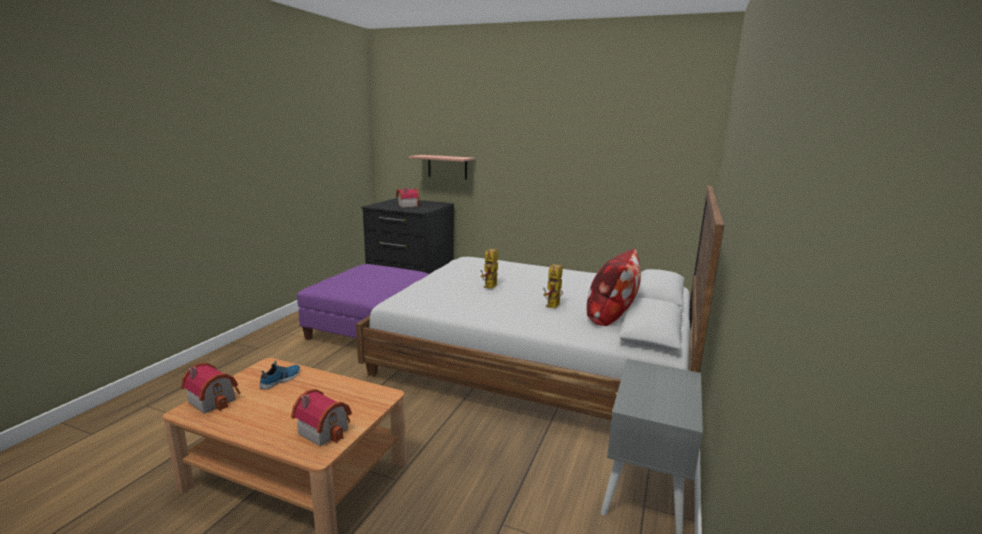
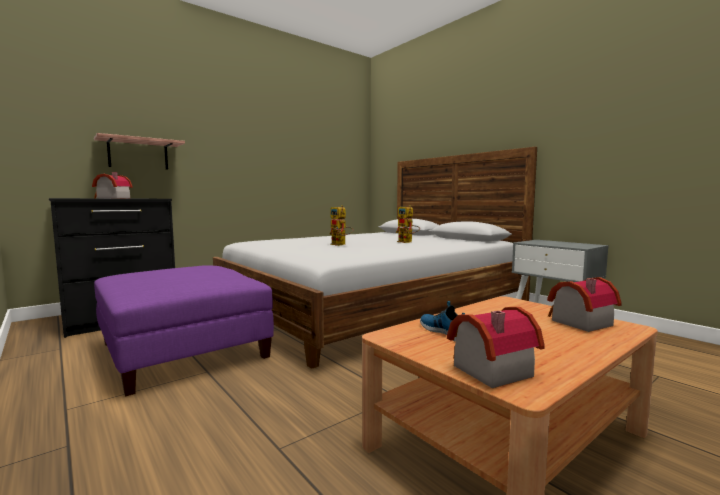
camera: 60 degrees left, 10 degrees down
pillow [587,249,641,326] -> none

